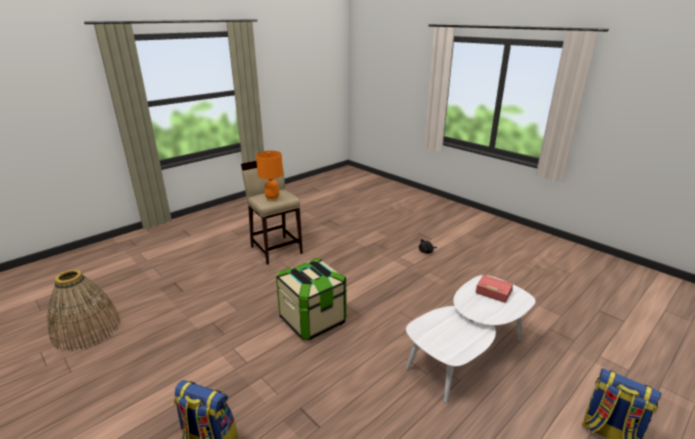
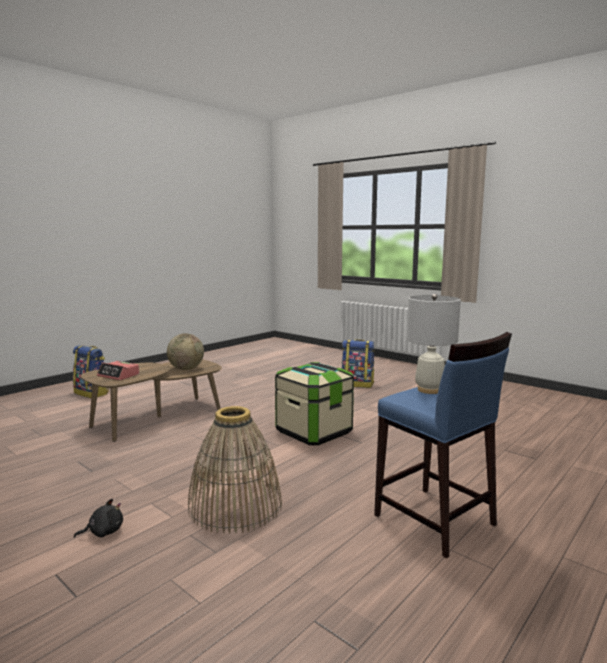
camera: 175 degrees right, 15 degrees down
basket [48,270,120,351] -> basket moved to [188,406,282,534]
beige stool [241,161,303,265] -> blue stool [374,332,512,559]
orange table lamp [256,151,283,201] -> white table lamp [407,294,461,394]
white coffee table [406,275,535,403] -> brown coffee table [81,359,222,442]
none -> globe [167,334,204,370]

